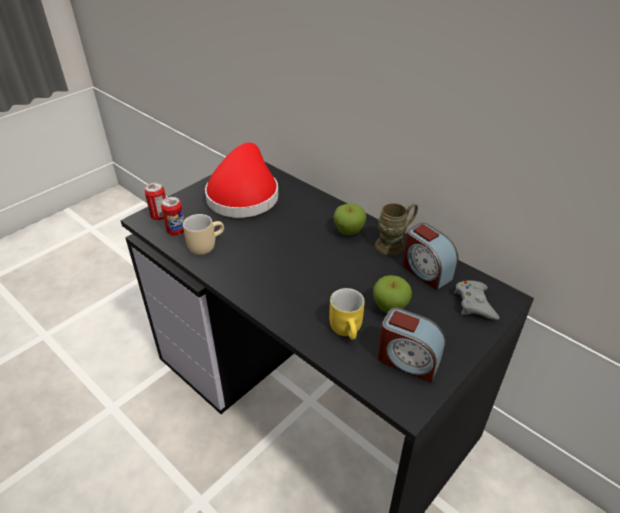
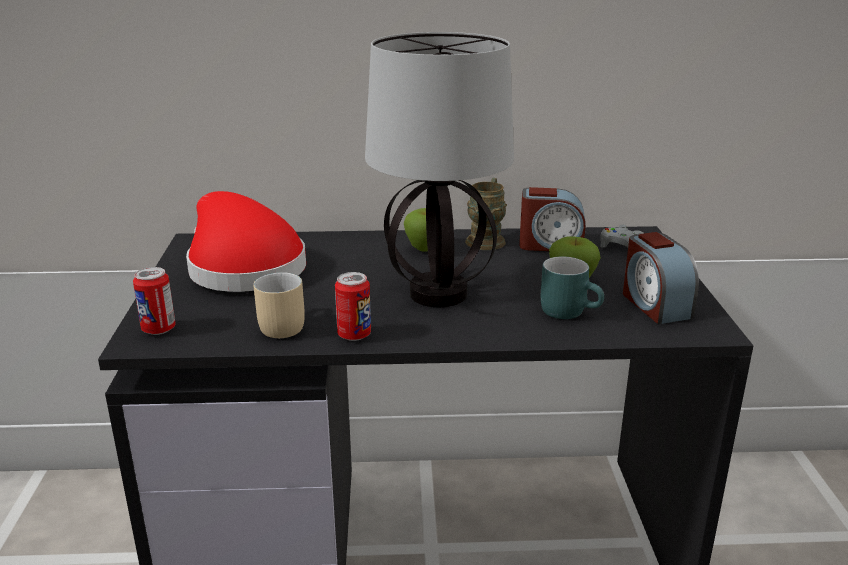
camera: 45 degrees left, 15 degrees down
can [161,197,184,235] -> can moved to [335,272,371,341]
yellow mug [329,288,365,340] -> turquoise mug [541,256,604,319]
alarm clock [378,307,445,382] -> alarm clock turned 90 degrees clockwise [623,232,699,324]
none -> table lamp [365,32,514,307]

